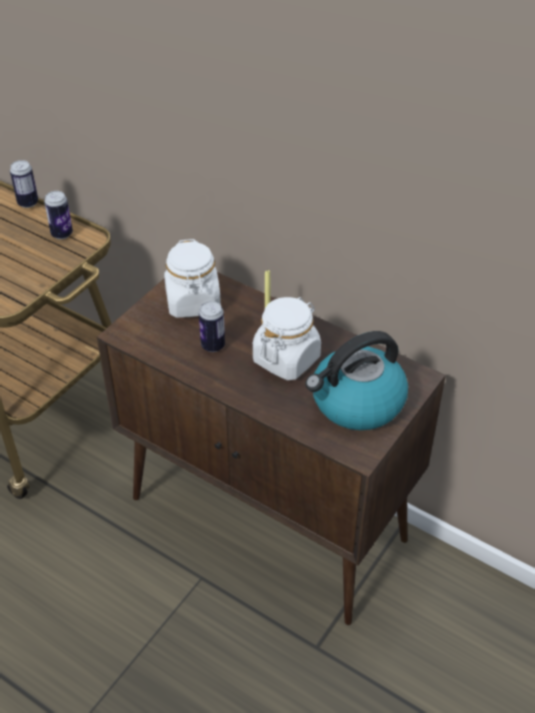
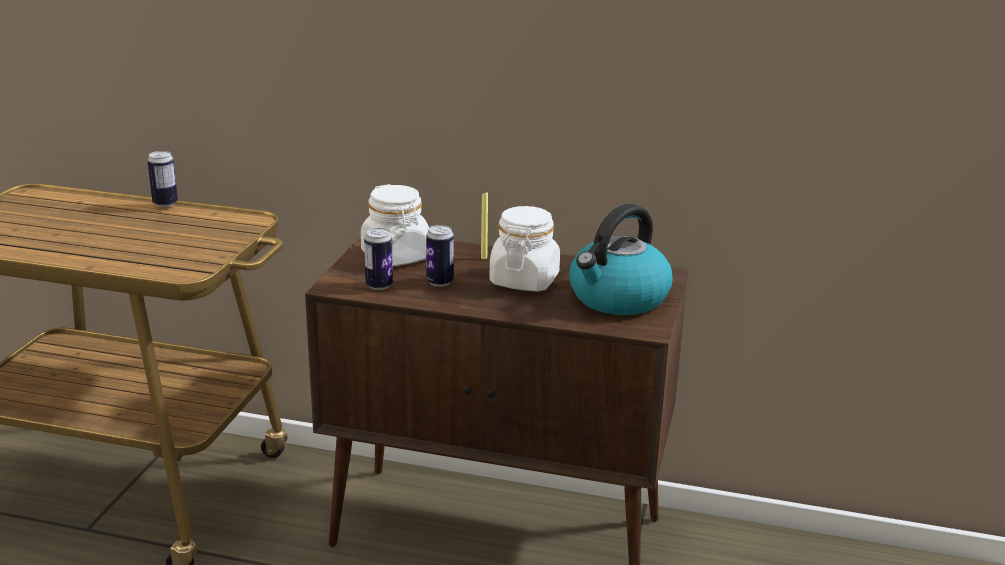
camera: 20 degrees left, 20 degrees down
can [44,191,73,239] -> can moved to [364,228,393,290]

